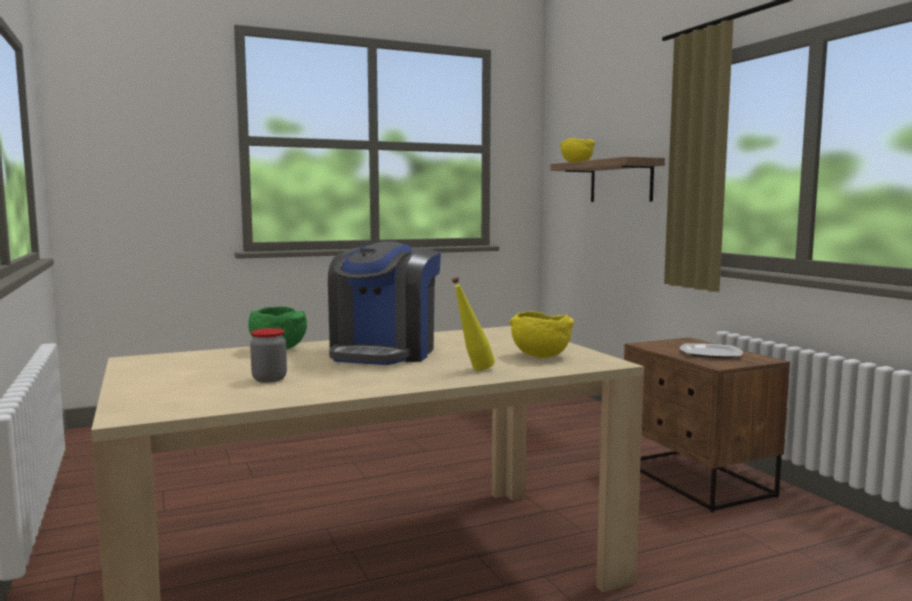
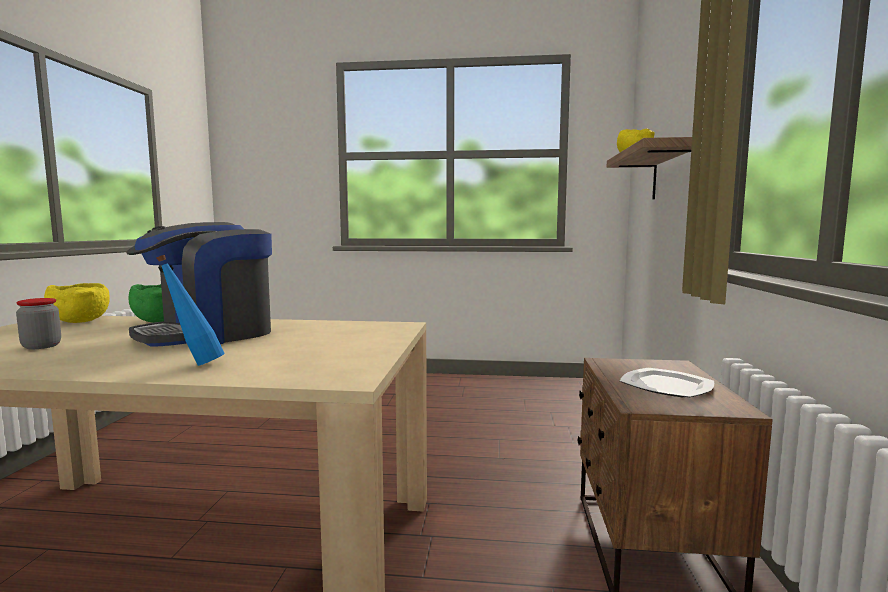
camera: 30 degrees right, 0 degrees up
yellow bottle [452,277,495,371] -> blue bottle [156,255,225,366]
yellow bowl [509,311,574,358] -> yellow bowl moved to [44,283,110,323]

